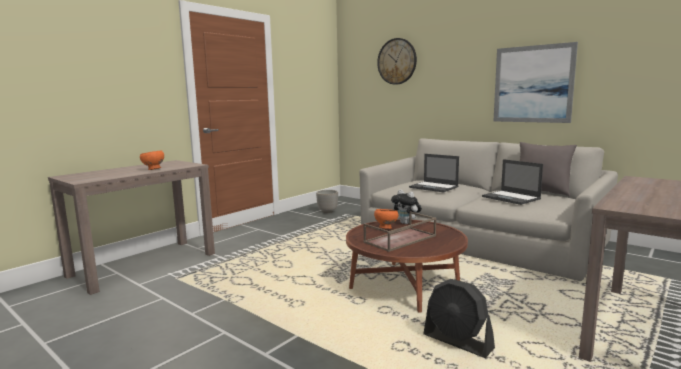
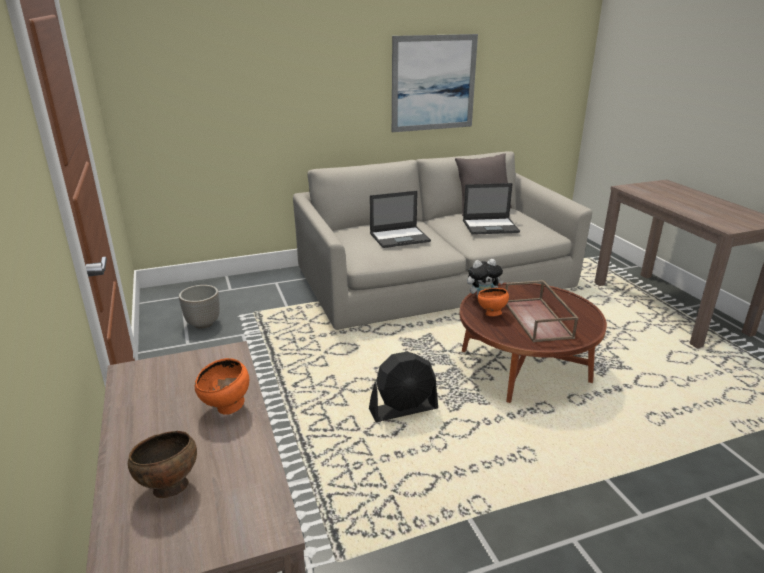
camera: 60 degrees left, 15 degrees up
wall clock [377,38,417,85] -> none
black fan [423,279,495,358] -> black fan moved to [369,352,438,422]
none -> brown bowl [128,431,197,498]

